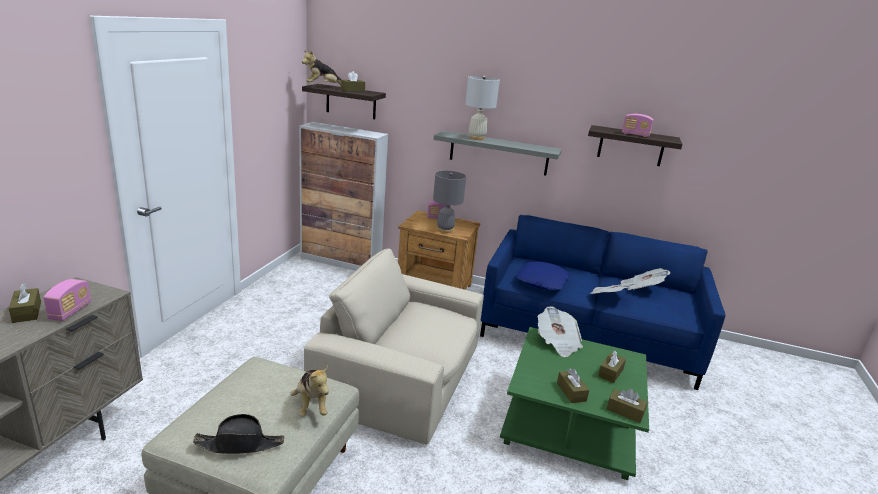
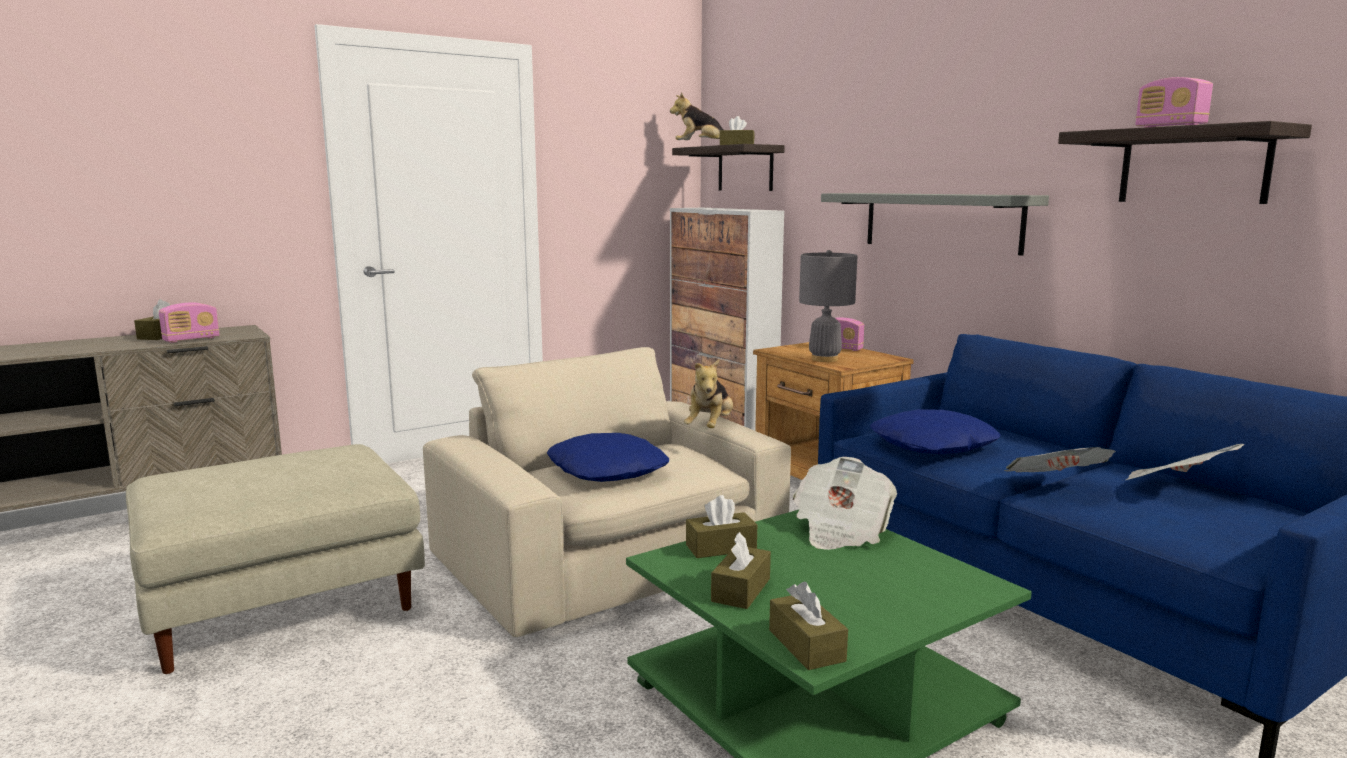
camera: 40 degrees right, 10 degrees down
black hat [193,414,284,454] -> none
plush toy [291,366,329,417] -> plush toy moved to [684,359,733,428]
white table lamp [465,75,500,140] -> none
brown tissue box [598,350,626,383] -> brown tissue box moved to [686,495,757,558]
none -> blue pillow [547,433,669,482]

